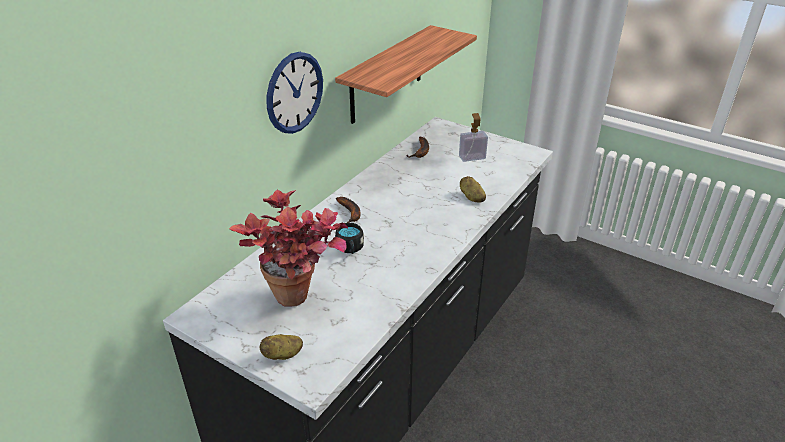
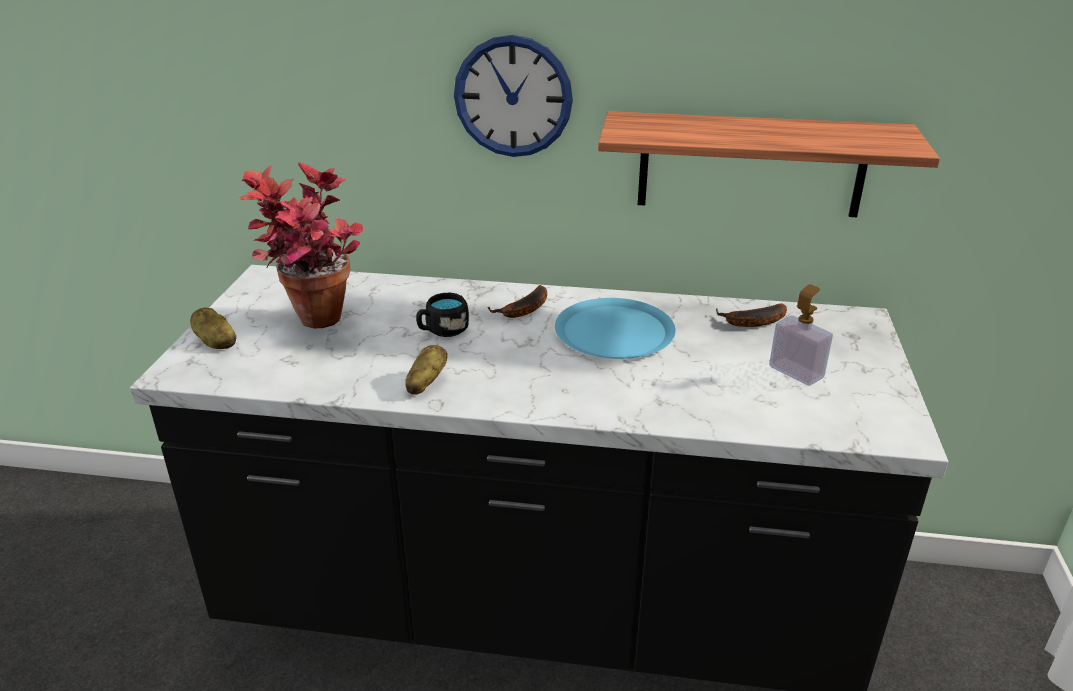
camera: 65 degrees right, 5 degrees down
potato [460,176,486,203] -> potato moved to [405,345,447,395]
none -> blue plate [555,298,676,359]

